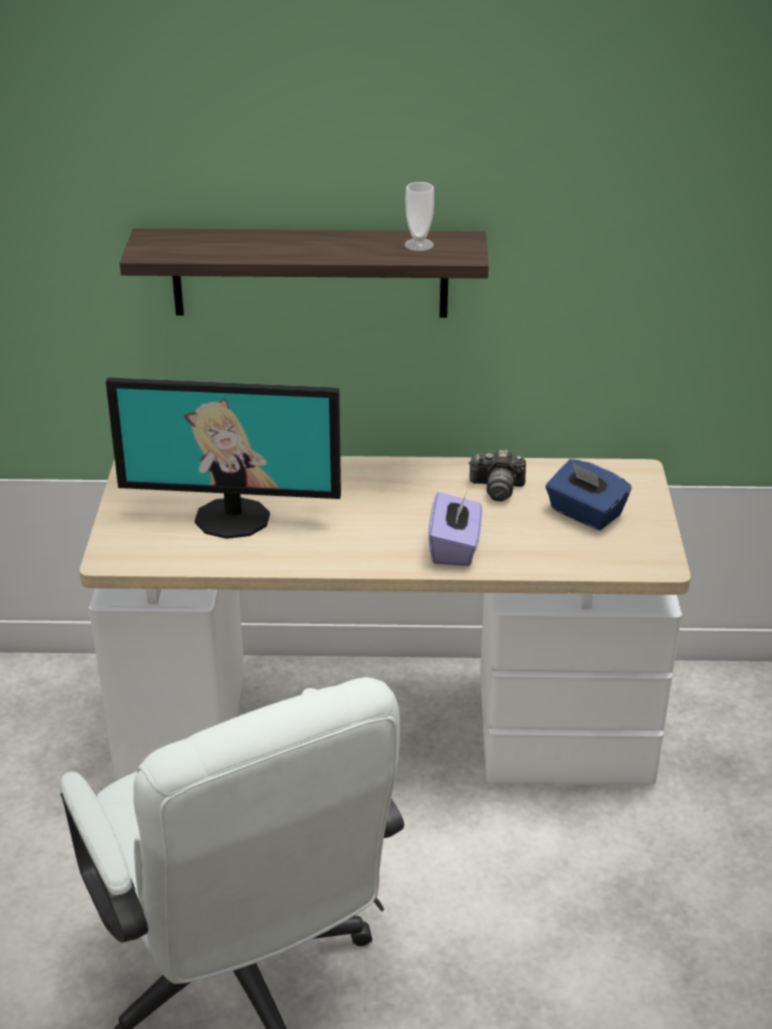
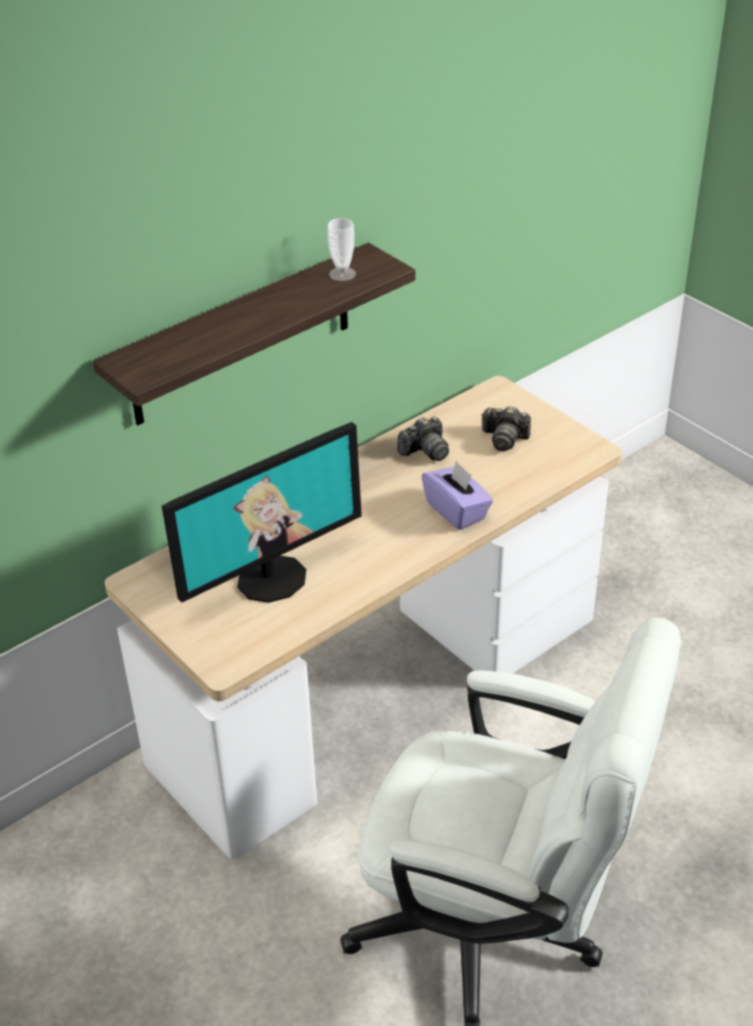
camera: 40 degrees left, 5 degrees up
blue tissue box [545,459,631,530] -> camera [481,406,531,451]

